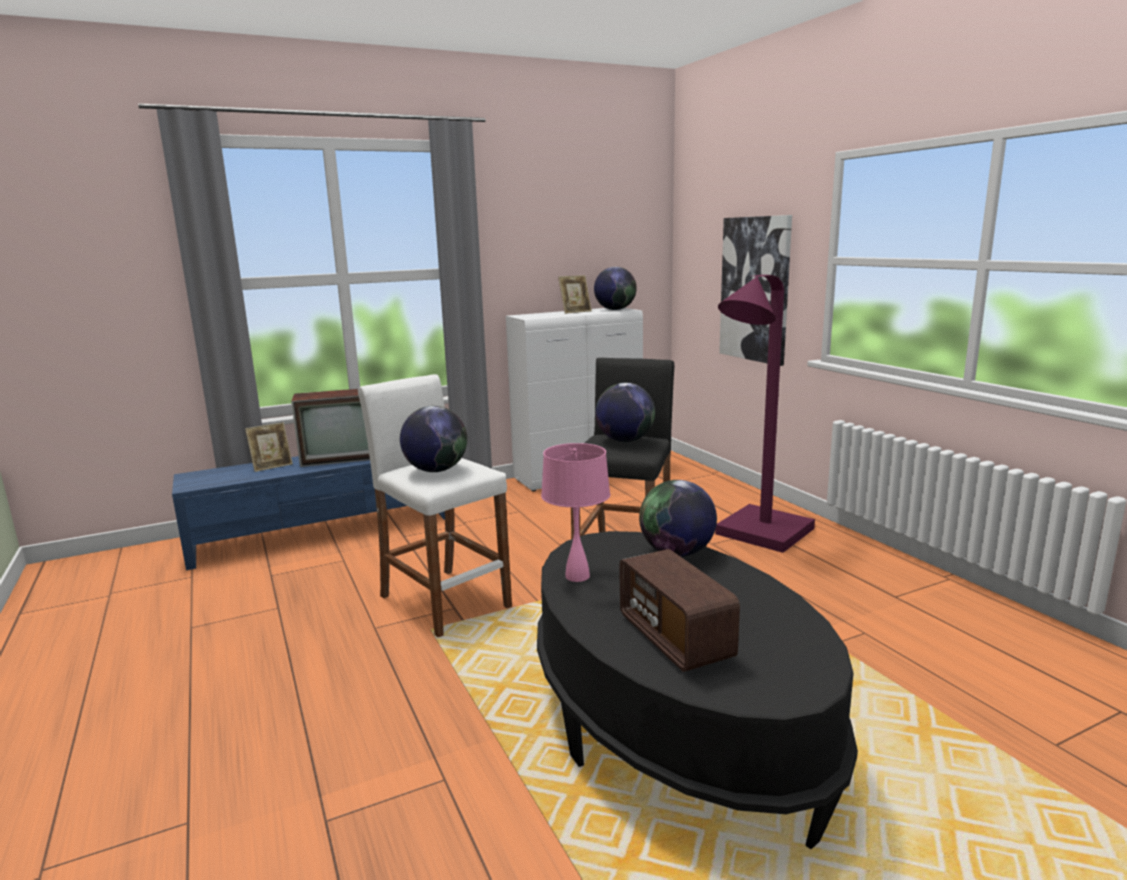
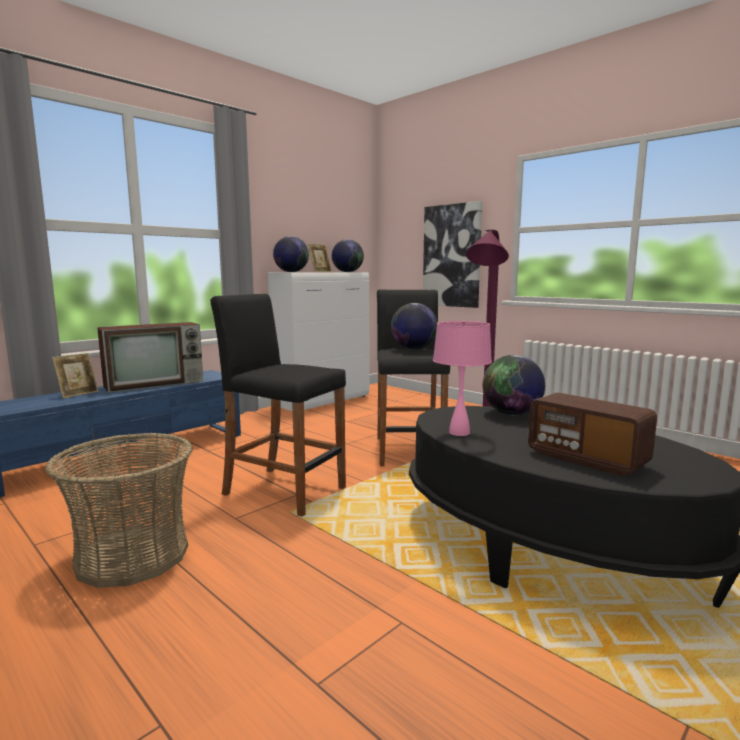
camera: 20 degrees left, 5 degrees down
white stool [358,374,512,637] -> black stool [210,294,346,517]
globe [400,406,467,472] -> globe moved to [273,236,309,272]
none -> basket [45,433,193,588]

